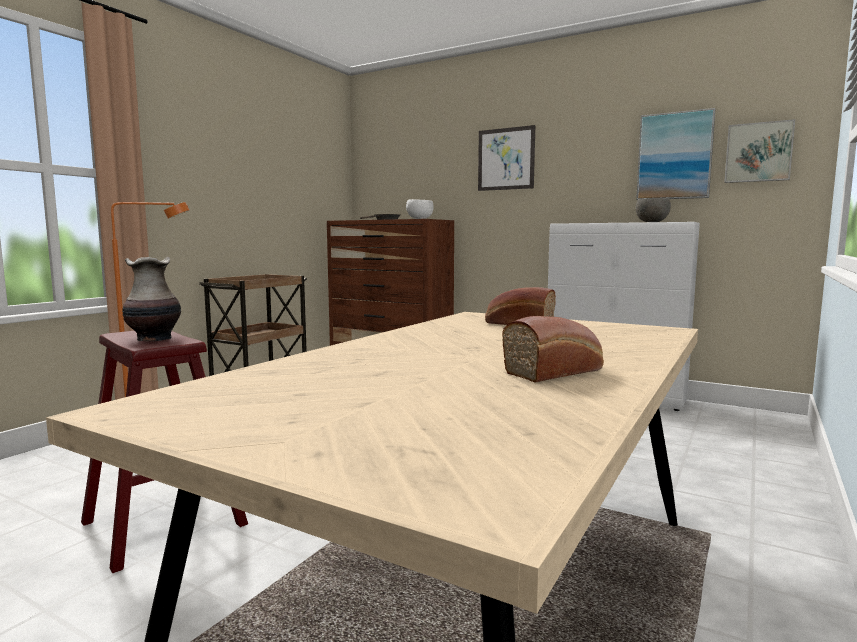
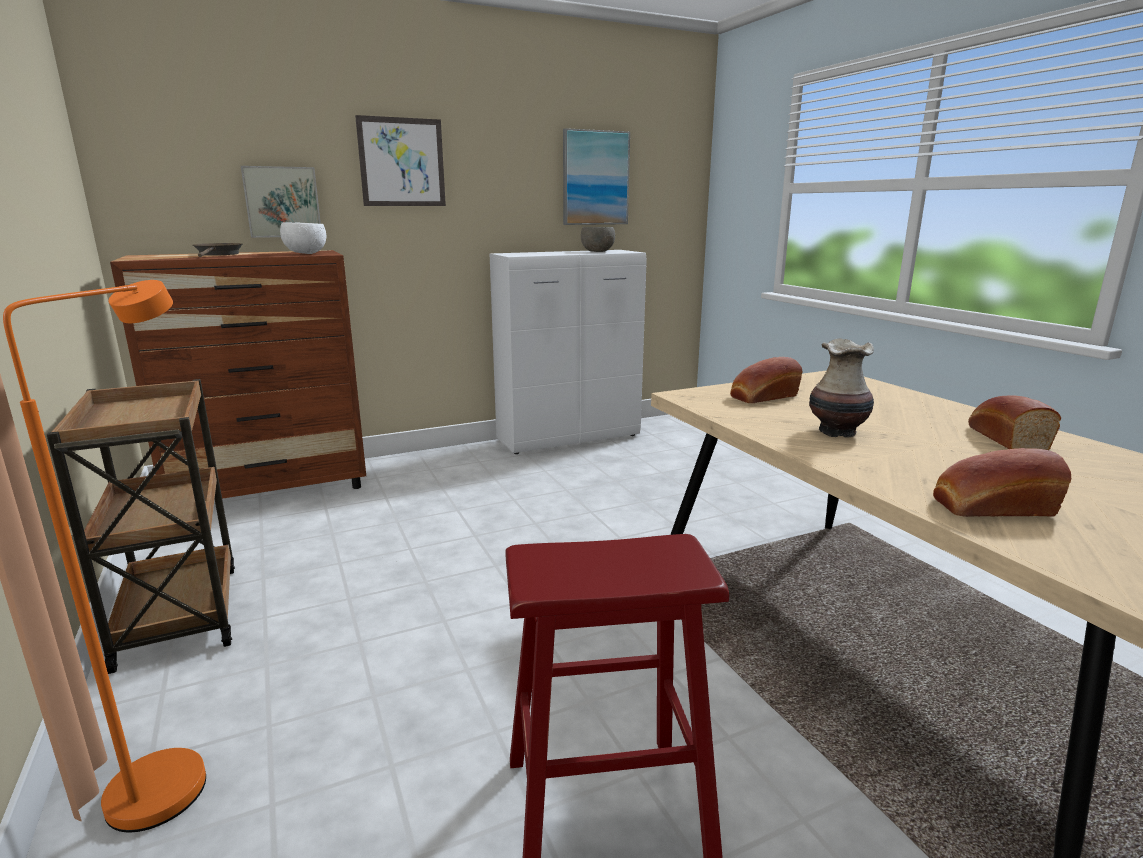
camera: 55 degrees left, 10 degrees up
vase [122,257,181,341] -> vase moved to [809,339,874,438]
picture [724,119,795,183] -> picture moved to [241,166,321,238]
none -> bread [933,448,1071,517]

